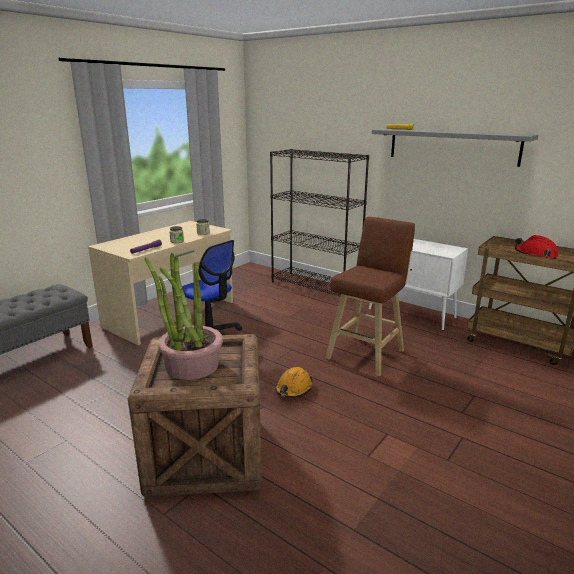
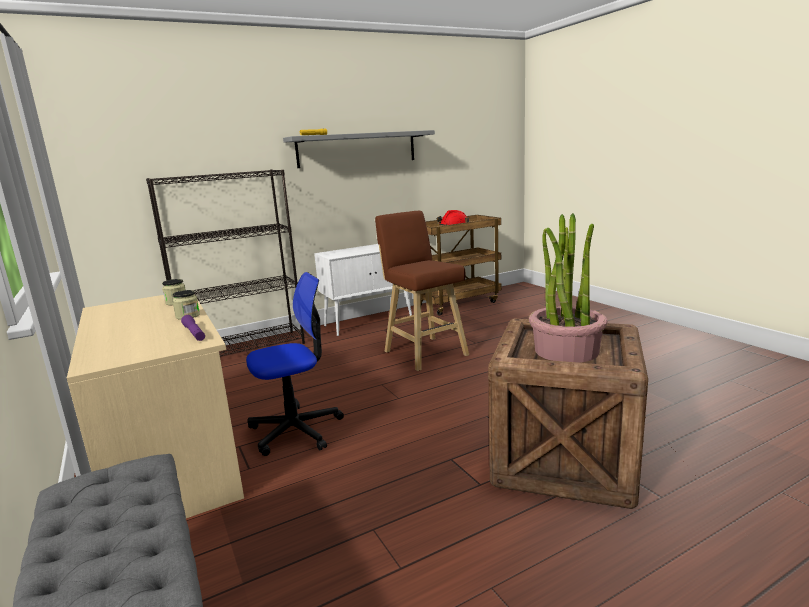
camera: 65 degrees left, 5 degrees down
orange hard hat [275,367,313,398] -> none

